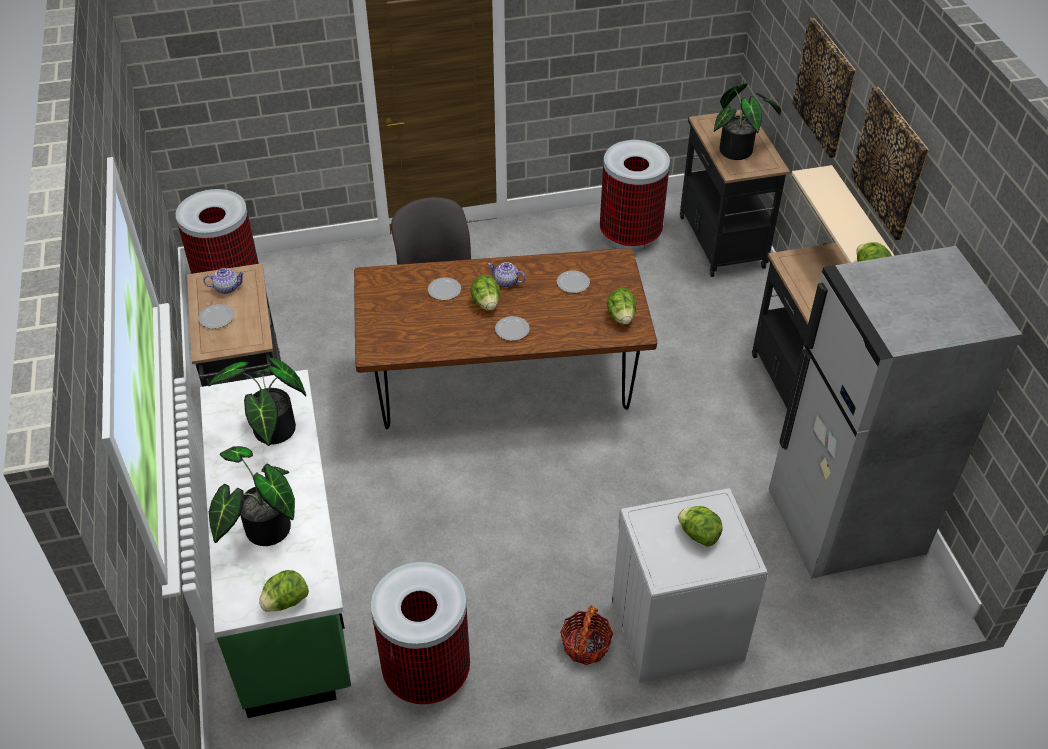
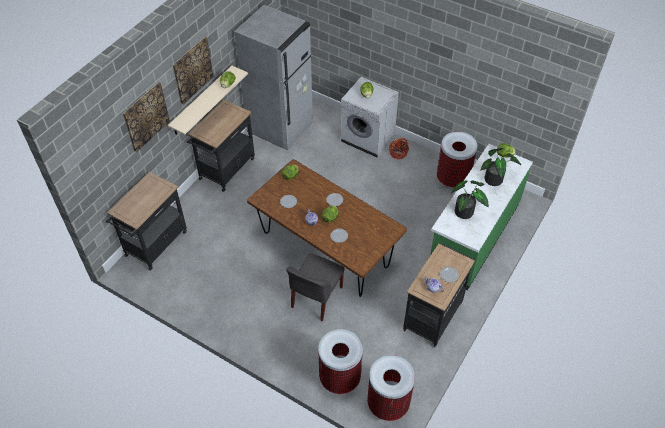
camera: 135 degrees left, 5 degrees up
trash can [600,140,670,252] -> trash can moved to [319,329,363,394]
potted plant [714,83,781,160] -> none

